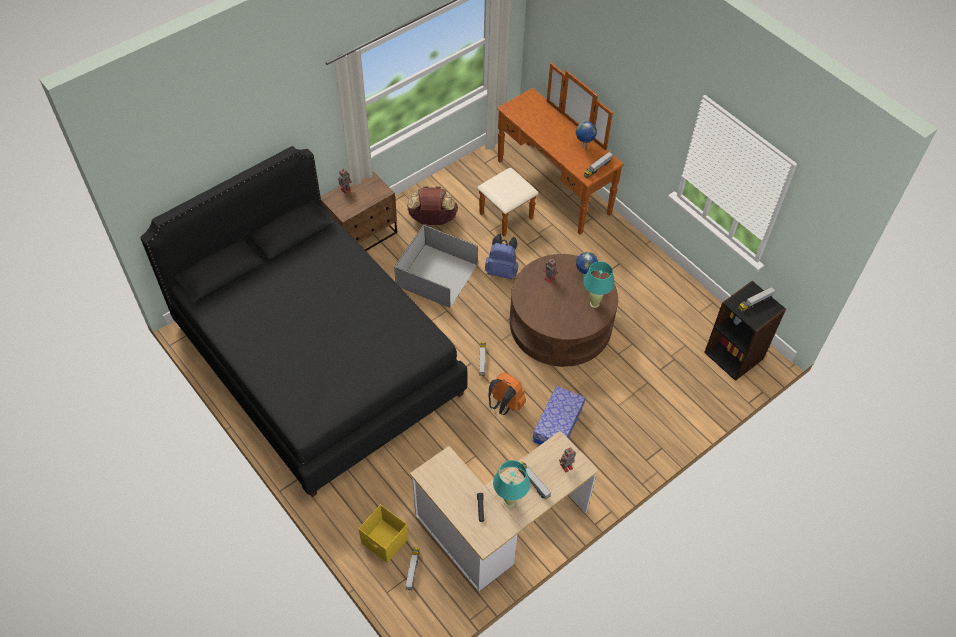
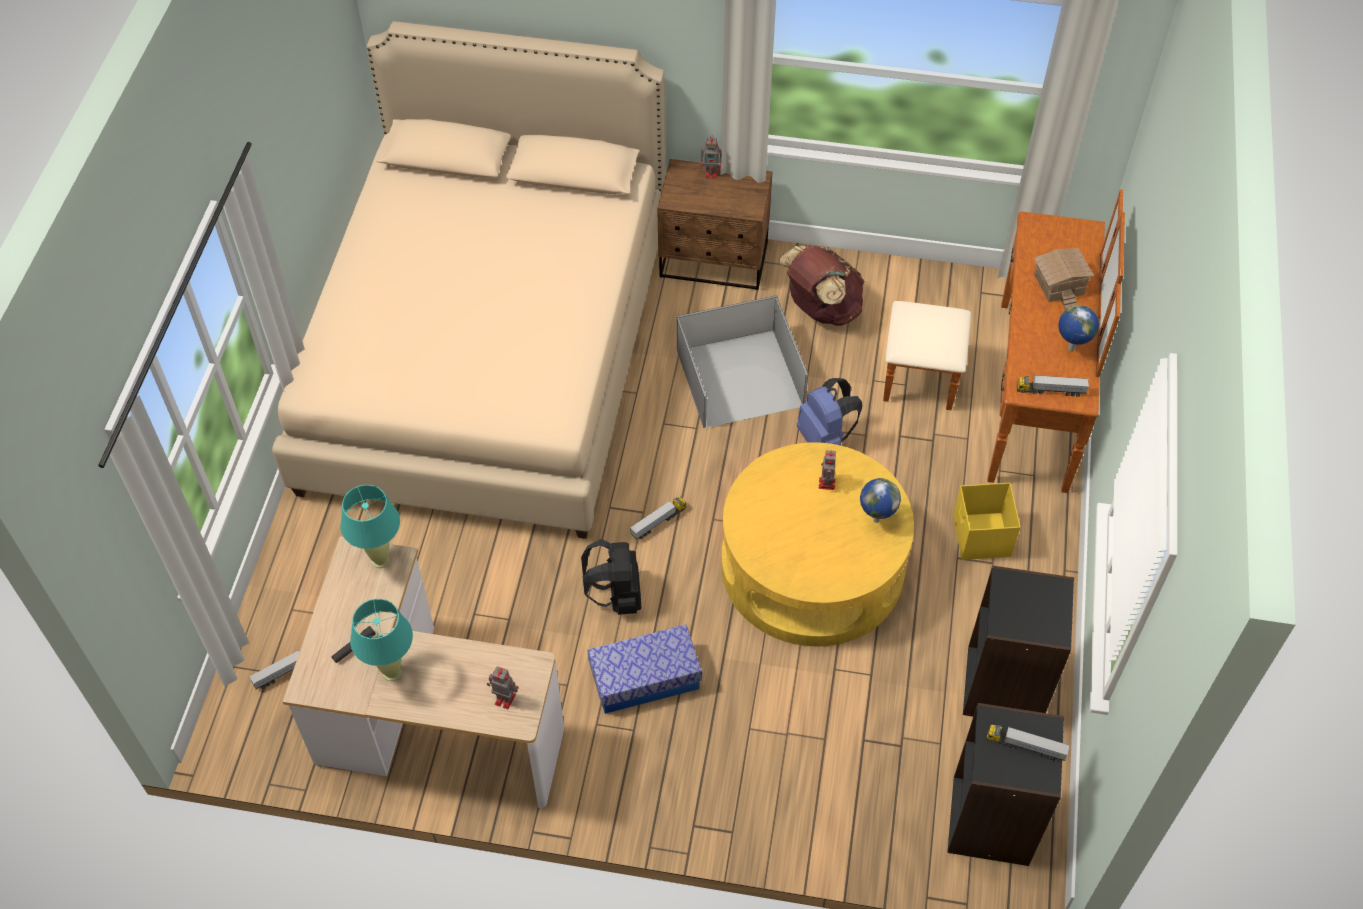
camera: 50 degrees right, 0 degrees up
black bed [140,146,467,497] -> beige bed [272,21,665,539]
yellow storage box [359,504,408,563] -> yellow storage box moved to [953,483,1020,560]
orange backpack [488,373,526,415] -> black backpack [581,540,641,615]
brown coffee table [510,254,618,367] -> yellow coffee table [721,442,914,646]
toy truck [517,462,551,500] -> none
turquoise table lamp [583,261,614,308] -> turquoise table lamp moved to [340,485,400,568]
none -> black bookcase [963,565,1074,717]
none -> toy house [1034,248,1094,310]

